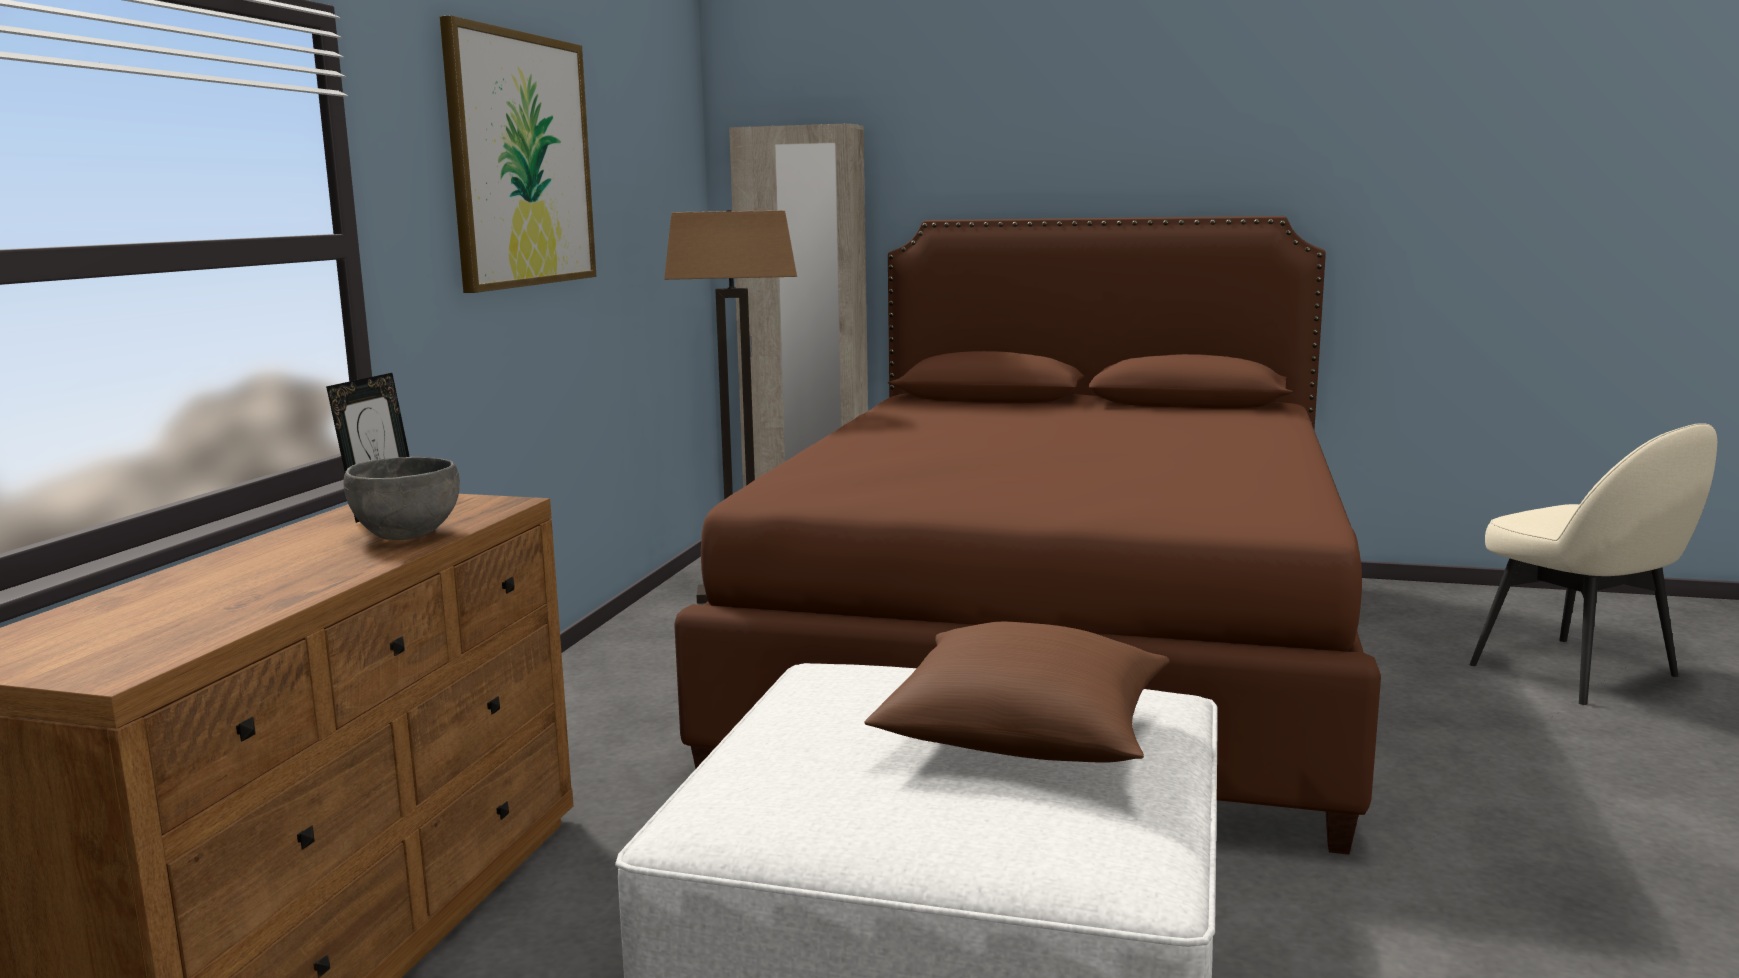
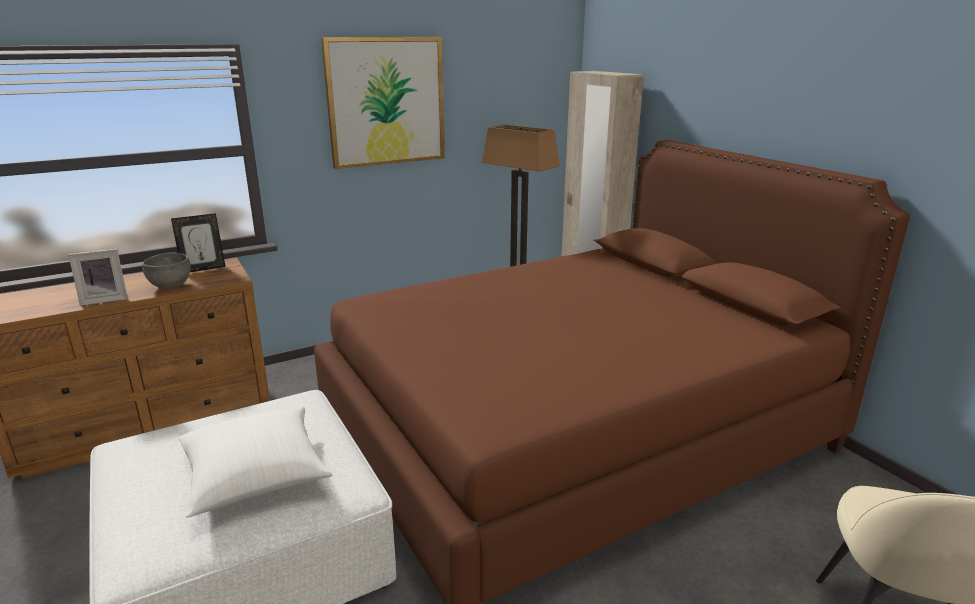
camera: 45 degrees right, 10 degrees up
brown pillow [865,622,1170,763] -> white pillow [179,407,333,518]
none -> picture frame [68,249,128,306]

